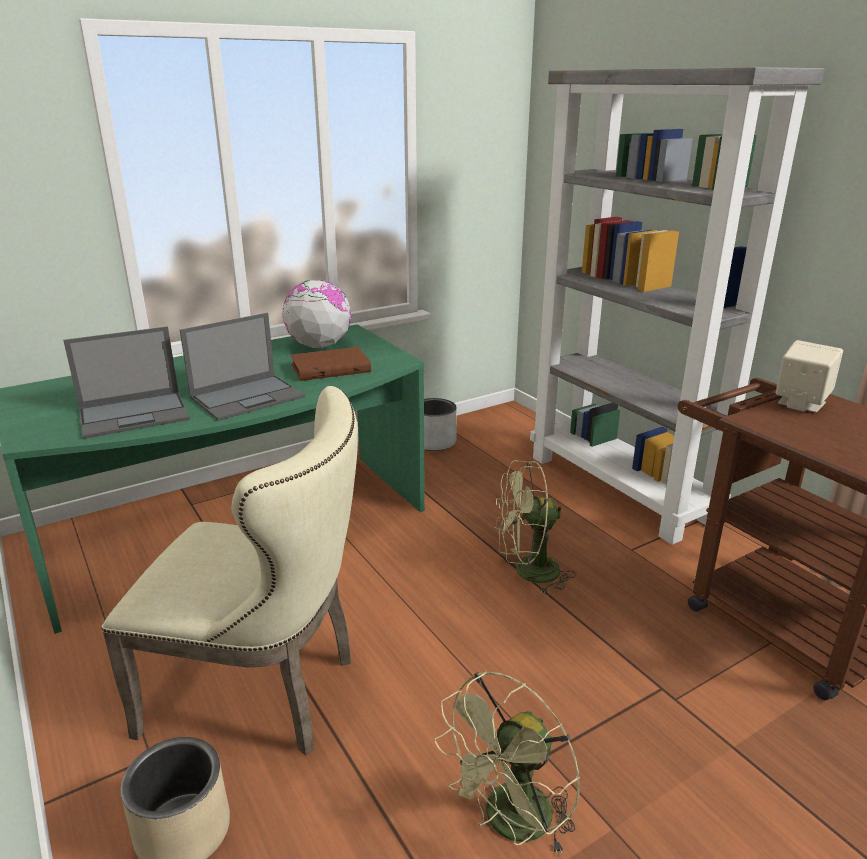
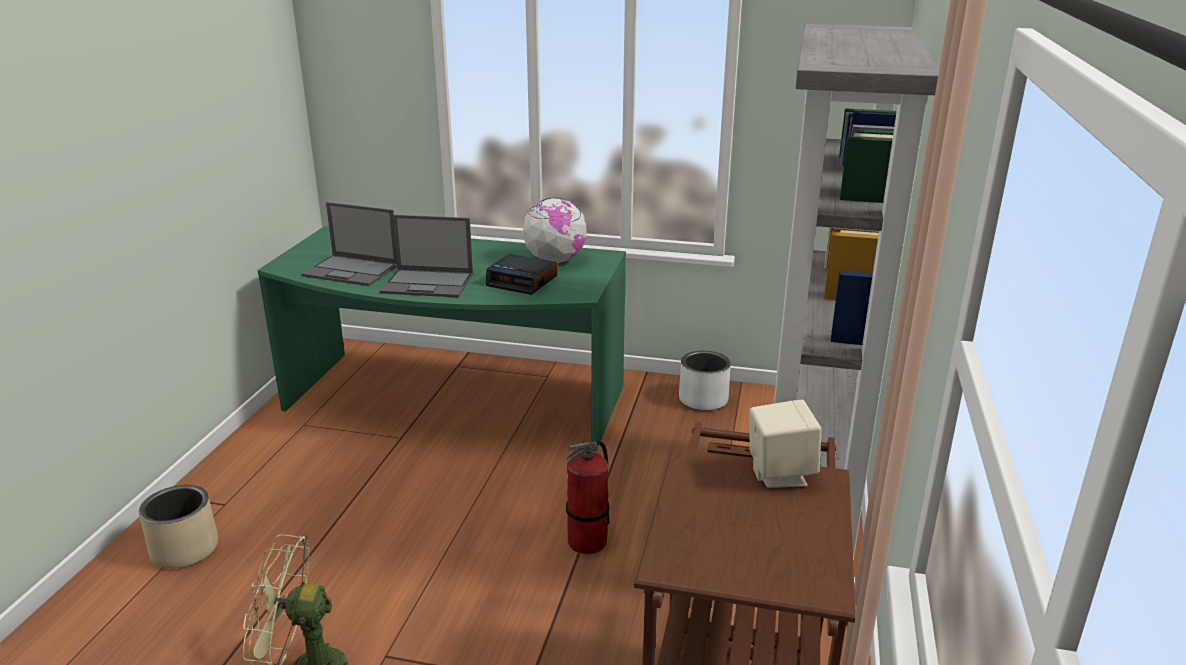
camera: 45 degrees right, 0 degrees up
beige chair [101,386,358,755] -> none
brown book [290,347,371,381] -> alarm clock [486,254,557,295]
green fan [495,460,576,595] -> fire extinguisher [566,441,609,554]

